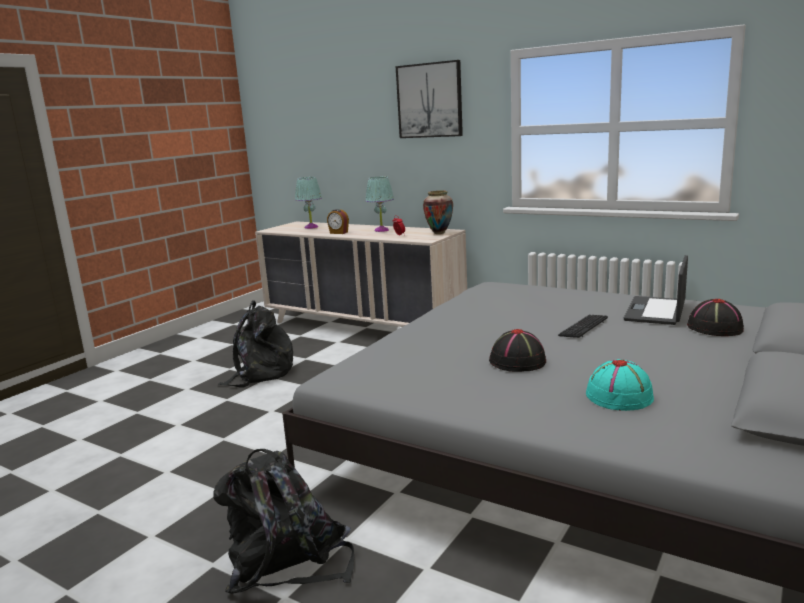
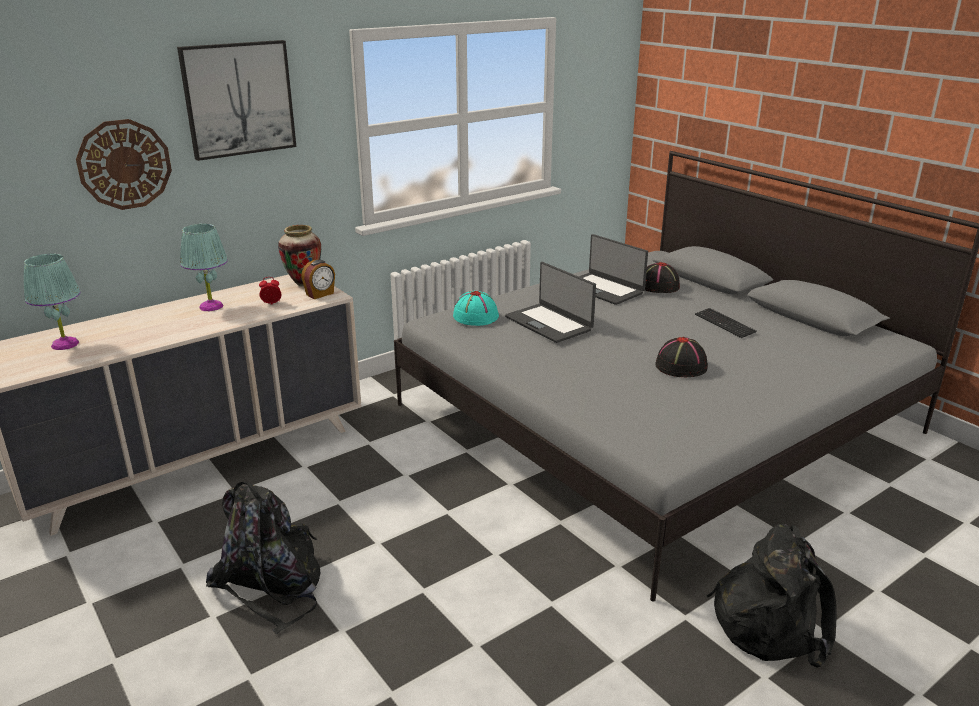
camera: 70 degrees left, 10 degrees up
alarm clock [327,209,349,234] -> alarm clock moved to [301,260,335,299]
keyboard [558,315,608,338] -> keyboard moved to [695,308,756,338]
turquoise hat [586,359,654,411] -> turquoise hat moved to [453,291,499,326]
none -> wall clock [76,119,172,210]
none -> laptop [505,262,596,343]

